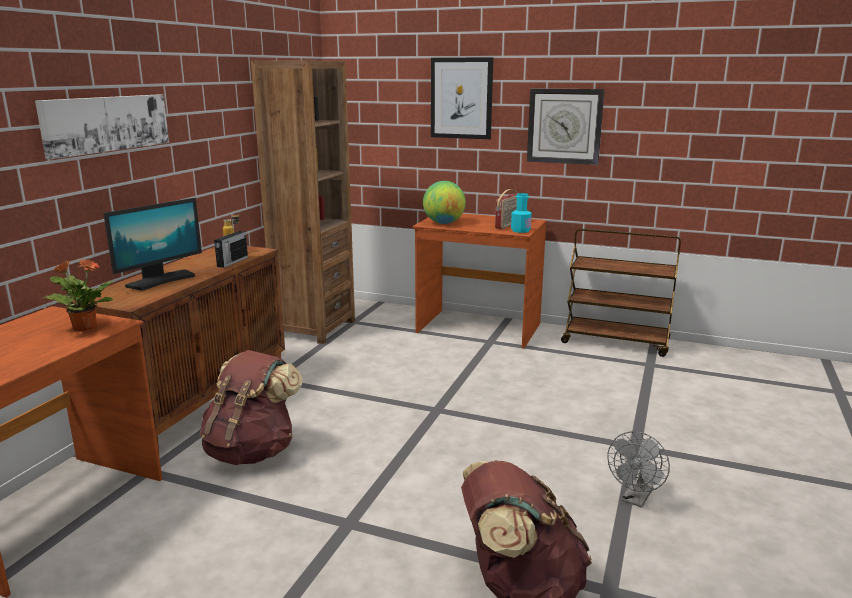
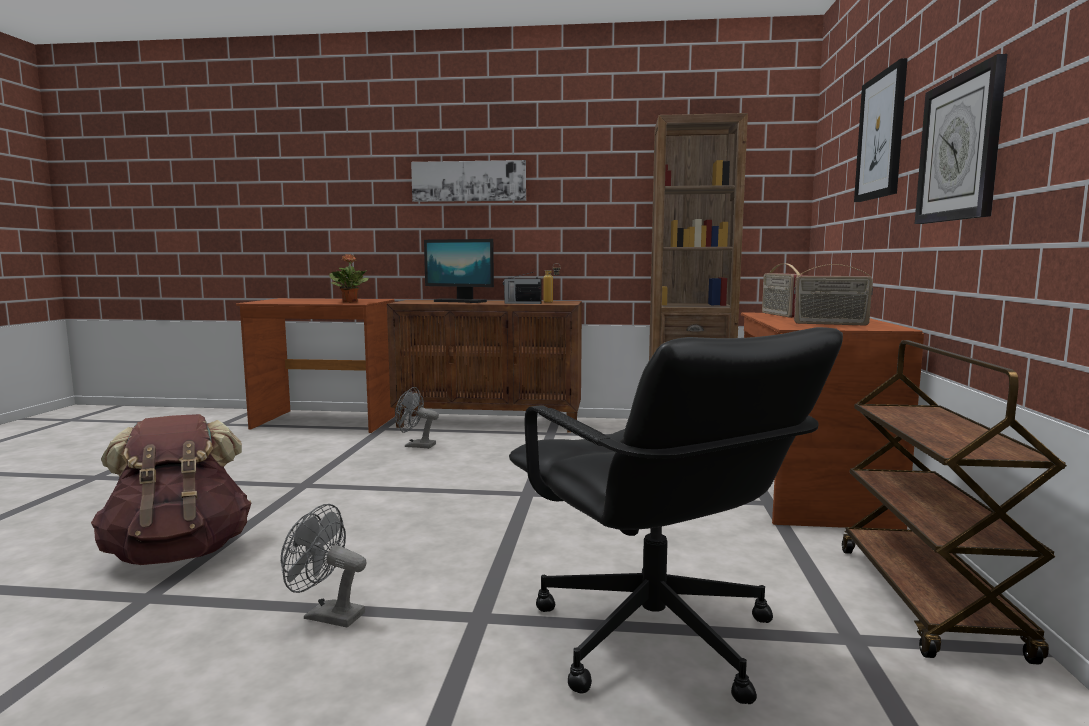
camera: 75 degrees right, 10 degrees down
brown backpack [200,350,302,465] -> grey fan [395,387,439,449]
globe [423,181,466,224] -> radio [762,263,803,318]
turquoise bottle [511,193,532,233] -> none
none -> black office chair [509,327,843,704]

